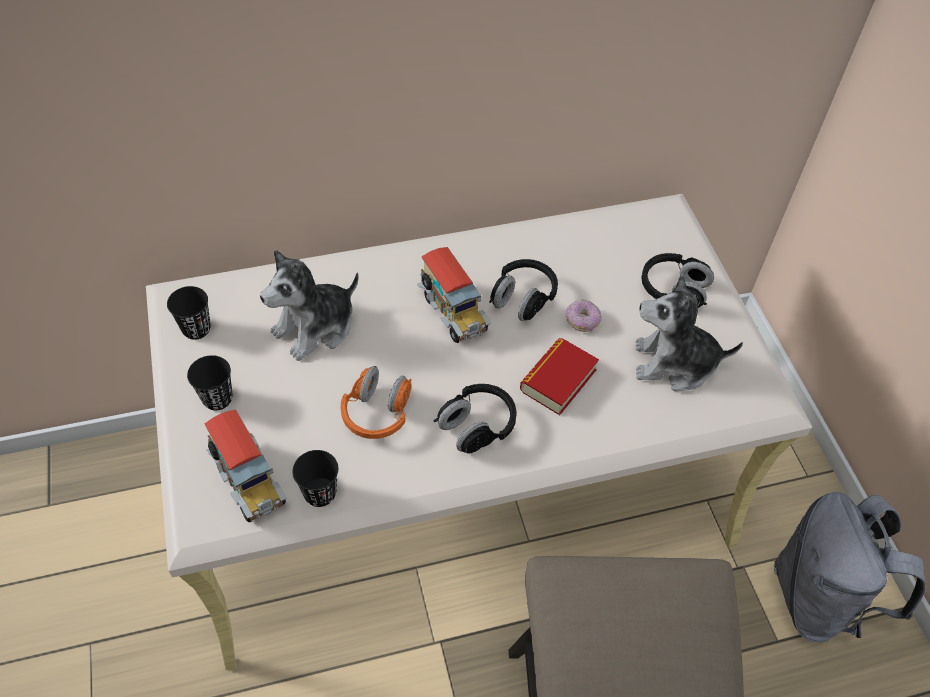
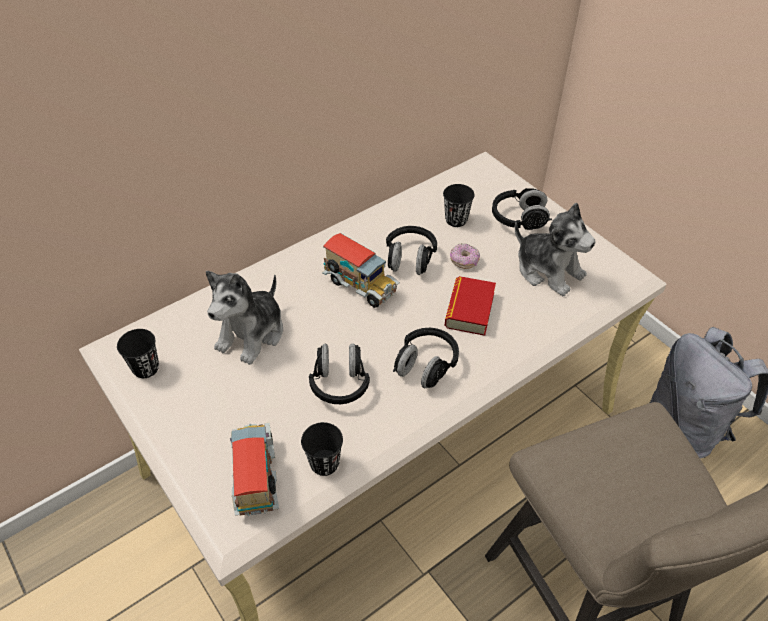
camera: 20 degrees left, 5 degrees down
black cup [187,355,233,410] -> black cup moved to [443,184,474,227]
toy truck [204,409,287,522] -> toy truck turned 135 degrees counterclockwise [230,422,279,516]
orange headphones [341,366,412,439] -> black headphones [309,343,370,404]
plush toy [635,274,743,391] -> plush toy turned 120 degrees counterclockwise [515,203,596,296]

